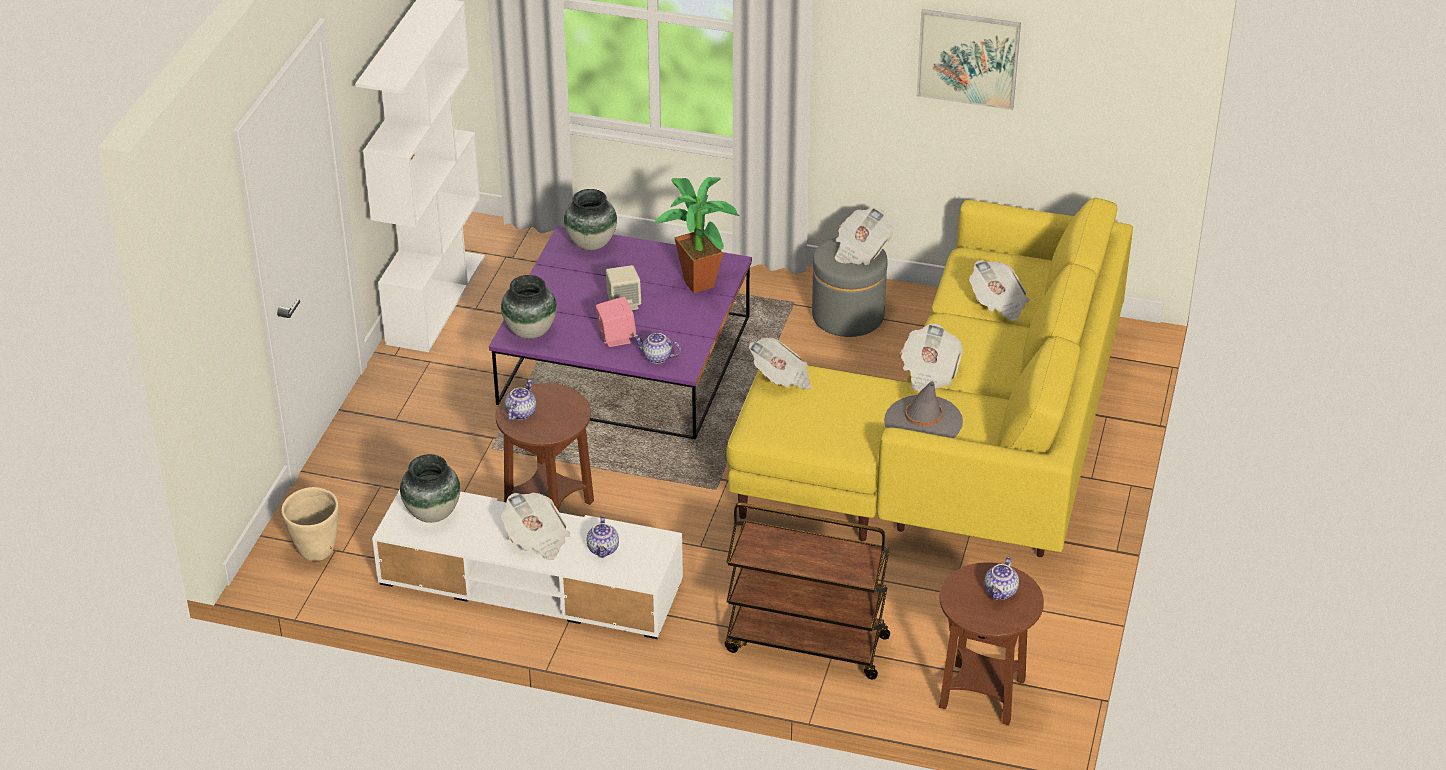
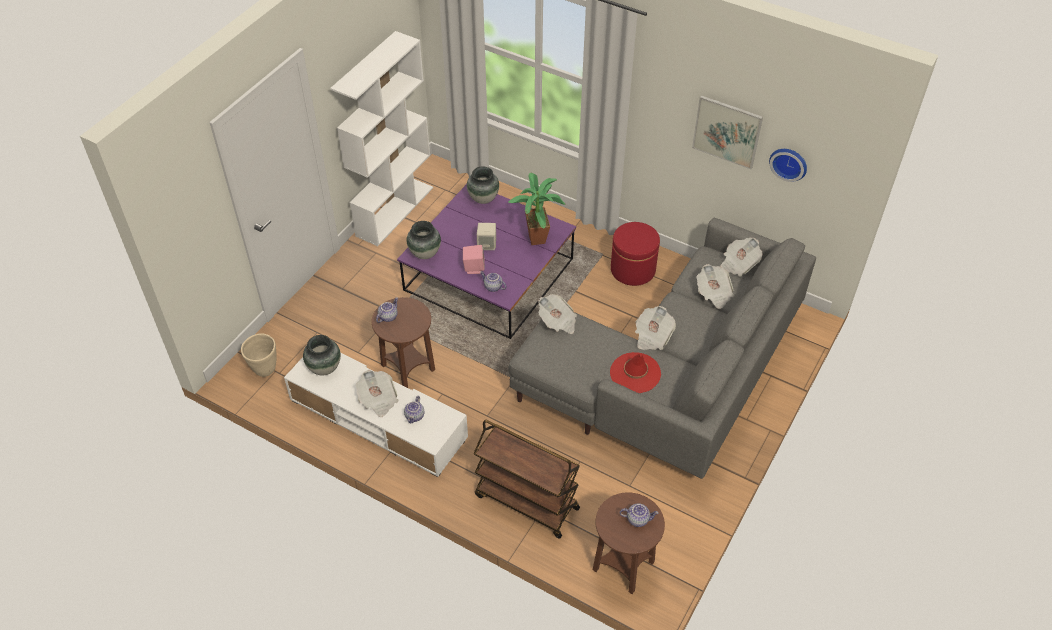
camera: 15 degrees right, 10 degrees up
yellow sofa [726,197,1133,557] -> grey sofa [508,218,816,479]
grey ottoman [812,237,888,337] -> red ottoman [611,222,660,286]
newspaper [835,208,893,265] -> newspaper moved to [720,238,762,276]
grey hat [884,381,963,438] -> red hat [610,352,661,393]
teapot [984,557,1019,600] -> teapot turned 120 degrees counterclockwise [620,503,659,527]
none -> wall clock [769,149,807,182]

